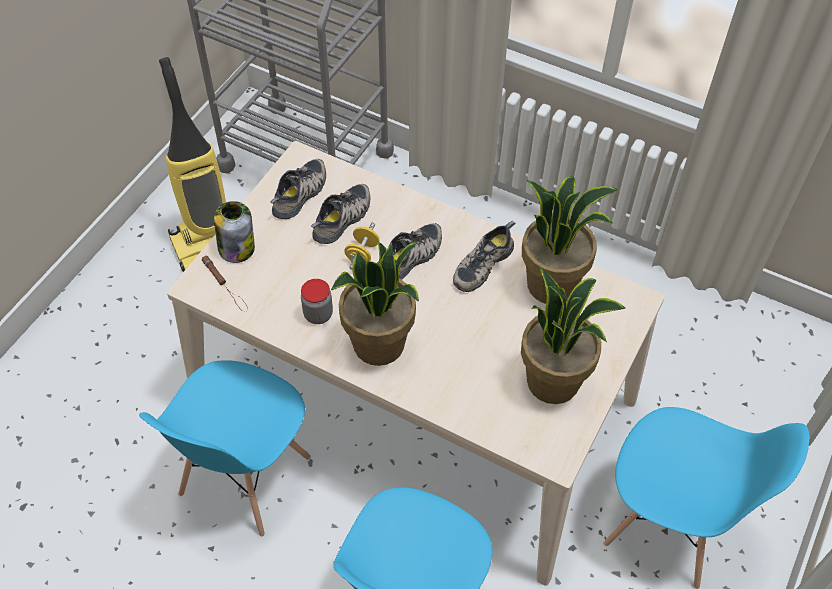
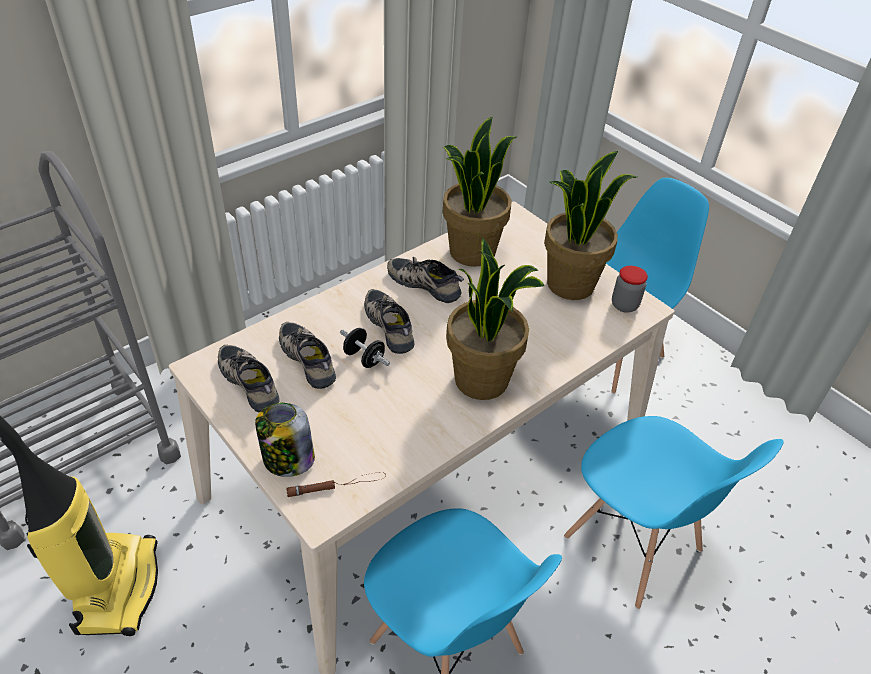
camera: 70 degrees left, 10 degrees down
jar [301,279,333,324] -> jar moved to [612,266,648,313]
yellow dumbbell [344,222,379,270] -> black dumbbell [340,328,390,368]
shoe [453,221,515,292] -> shoe turned 150 degrees clockwise [387,257,464,303]

